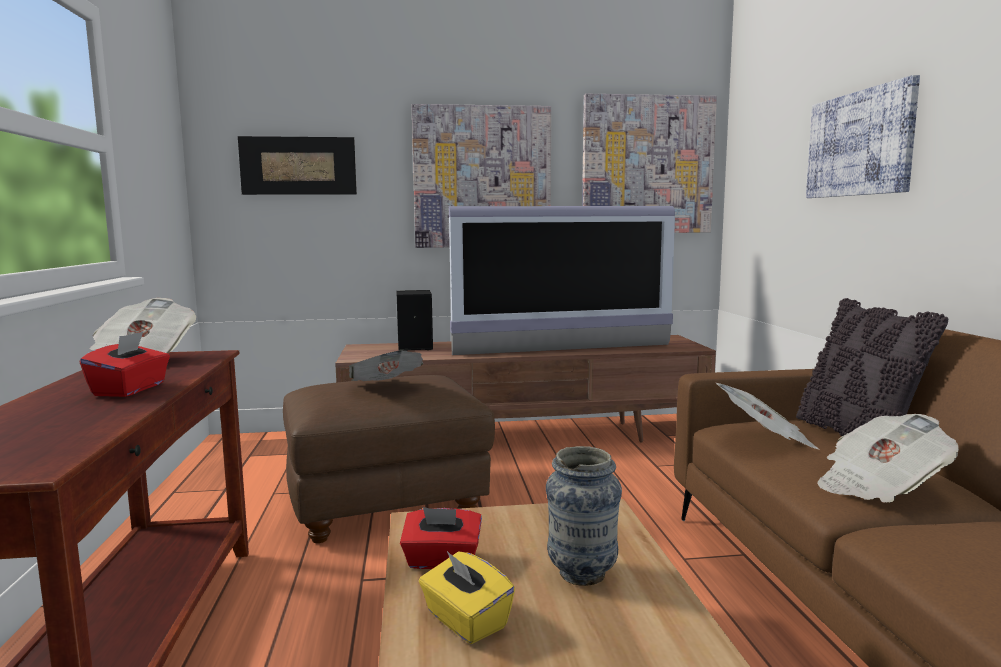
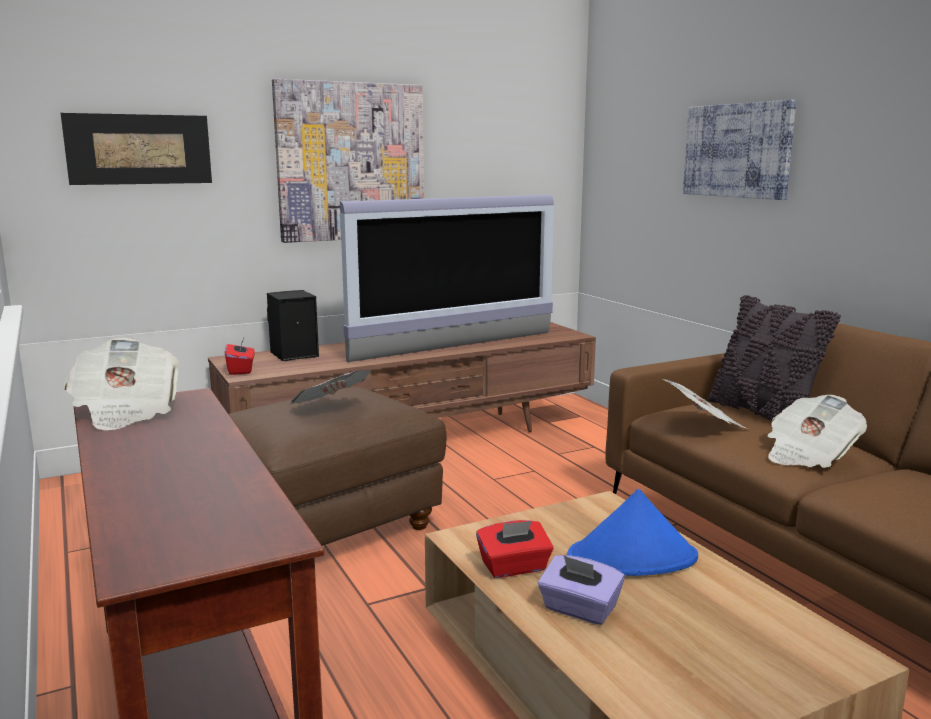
camera: 20 degrees left, 5 degrees up
red tissue box [80,331,170,397] -> red tissue box moved to [225,336,255,375]
yellow tissue box [419,551,515,644] -> purple tissue box [538,555,625,625]
vase [546,446,622,586] -> blue hat [567,489,698,576]
picture [582,94,717,233] -> none

